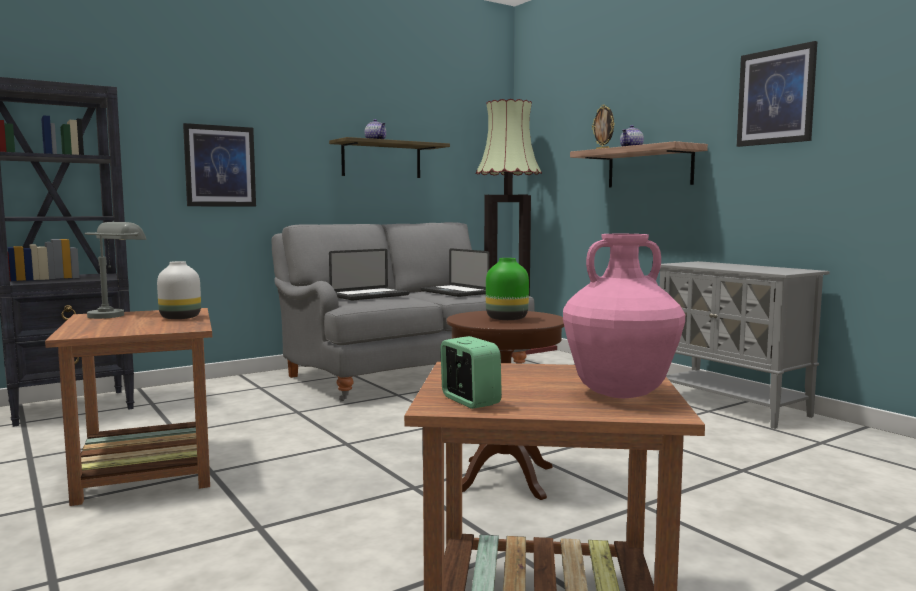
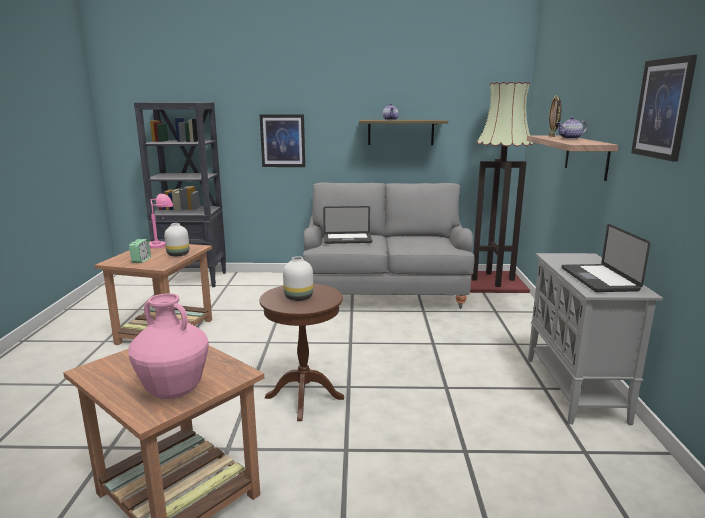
camera: 35 degrees right, 10 degrees up
grey table lamp [84,222,147,319] -> pink table lamp [149,194,173,249]
laptop [421,248,489,297] -> laptop moved to [562,224,650,292]
alarm clock [440,336,502,409] -> alarm clock moved to [129,239,151,263]
green vase [486,258,529,320] -> white vase [283,256,313,301]

